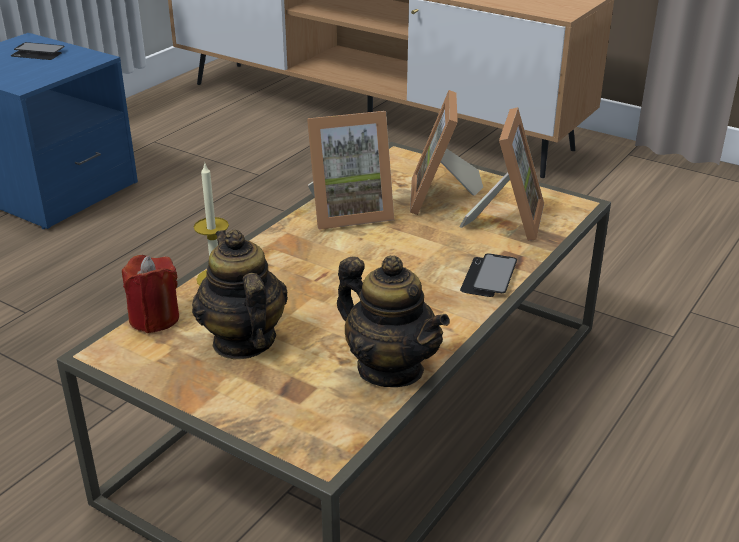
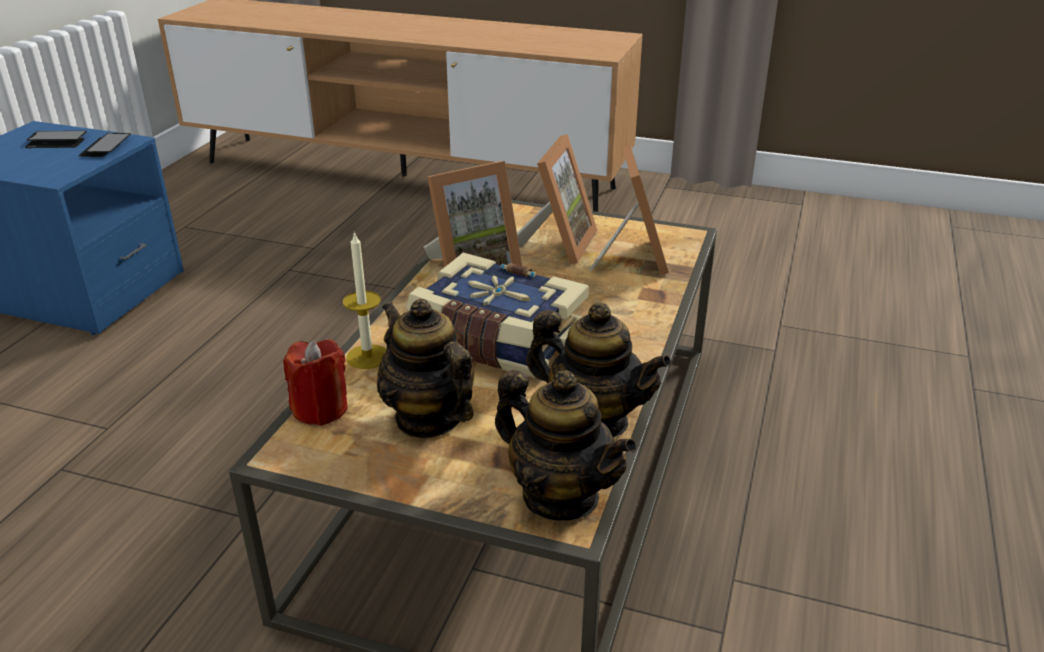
camera: 15 degrees left, 0 degrees up
picture frame [410,90,483,215] -> picture frame turned 150 degrees counterclockwise [517,134,598,264]
phone [460,254,517,297] -> phone moved to [79,133,131,157]
none -> book [406,253,589,378]
none -> teapot [495,370,637,520]

